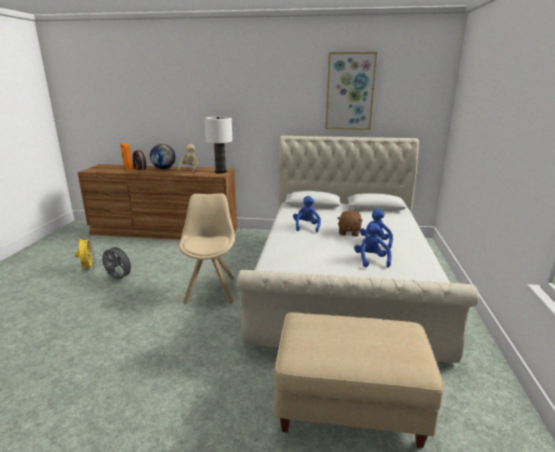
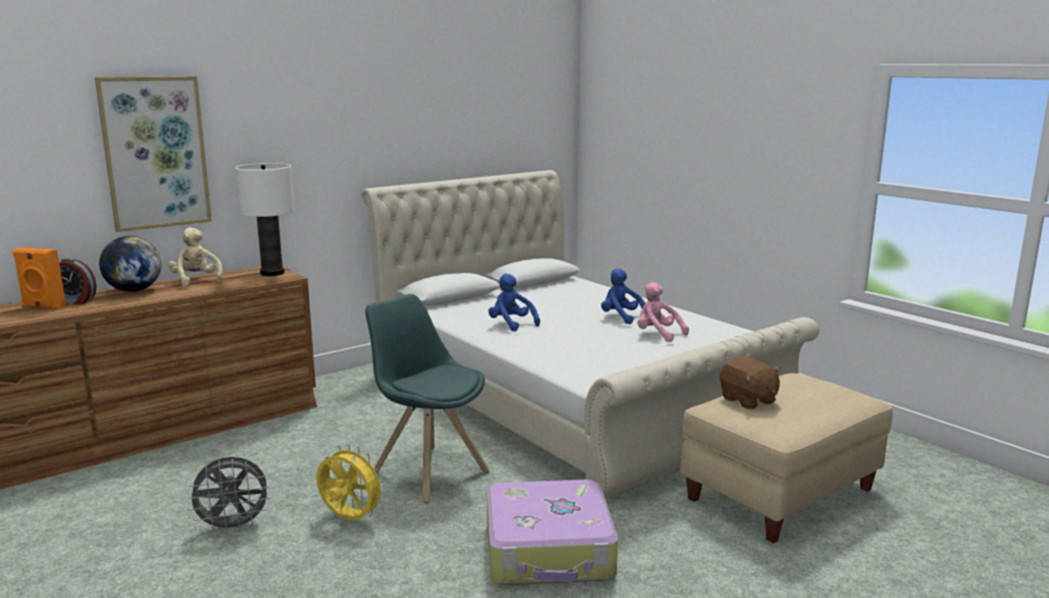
camera: 45 degrees left, 5 degrees down
yellow fan [75,236,95,269] -> yellow fan moved to [316,444,387,520]
beige chair [178,193,235,304] -> turquoise chair [365,294,489,503]
picture [326,52,377,130] -> picture moved to [95,76,212,232]
brown plush toy [338,210,362,236] -> brown plush toy moved to [720,357,781,410]
blue plush toy [354,223,392,268] -> pink plush toy [637,282,689,342]
none -> suitcase [487,480,618,585]

